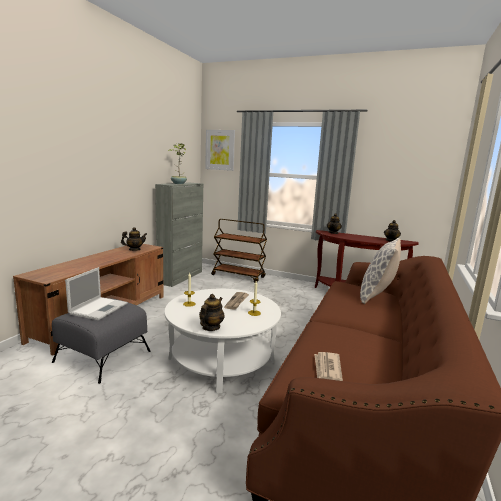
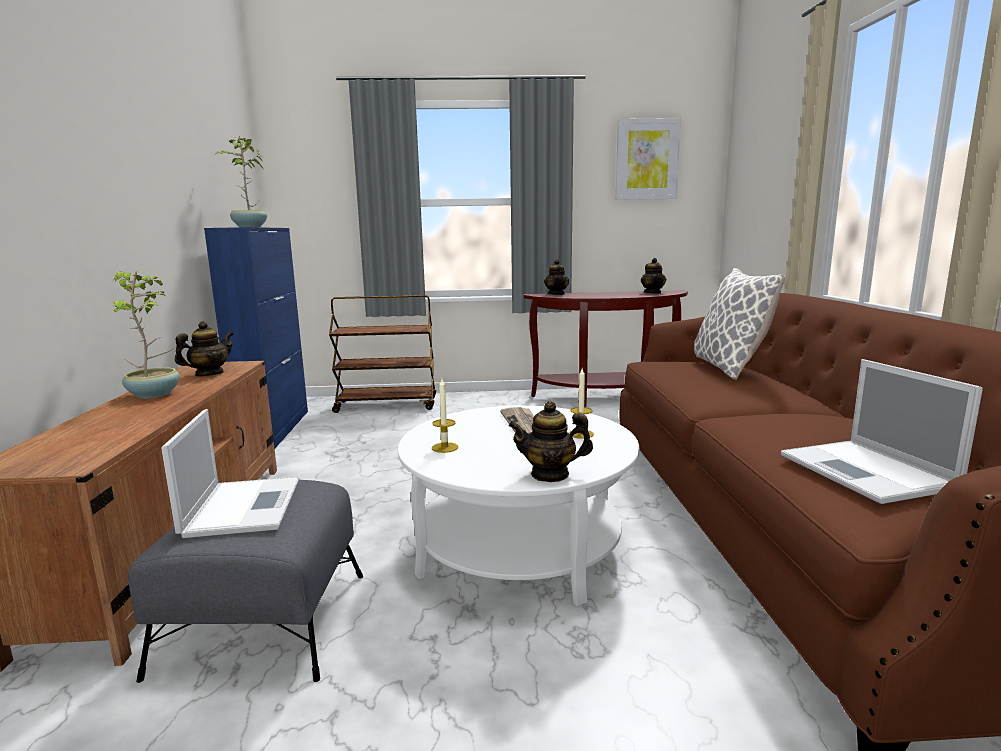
camera: 25 degrees left, 0 degrees up
grey cabinet [155,182,203,287] -> blue cabinet [204,227,308,449]
teapot [199,294,224,331] -> teapot turned 90 degrees counterclockwise [509,401,593,482]
picture [205,130,235,171] -> picture moved to [616,118,681,200]
newspaper [314,352,343,381] -> laptop [781,359,983,504]
none -> potted plant [111,271,180,399]

